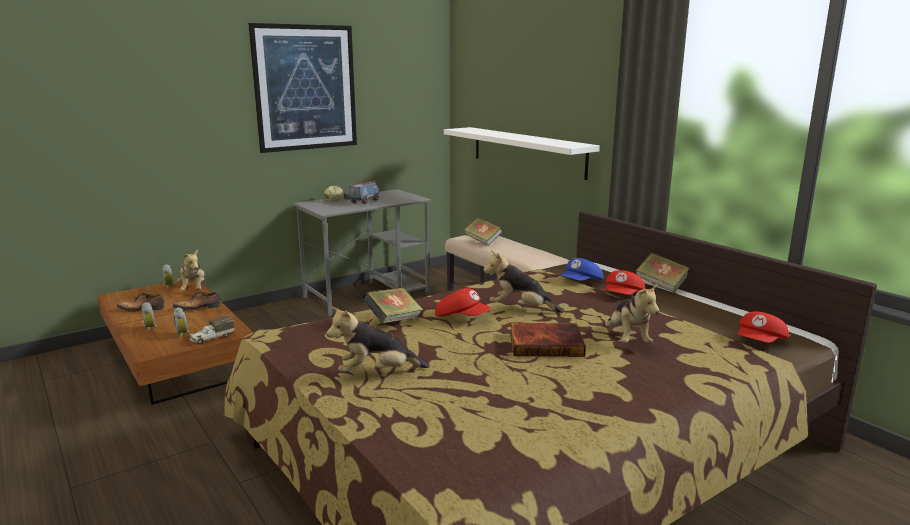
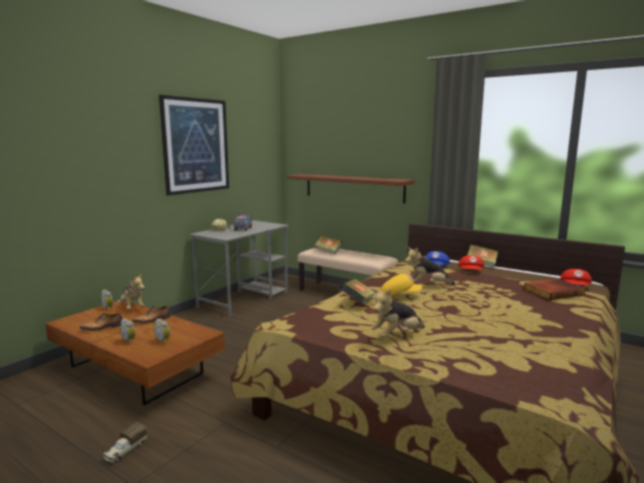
camera: 20 degrees left, 5 degrees down
toy truck [189,316,235,344] -> toy truck moved to [103,423,147,462]
red cap [435,288,491,317] -> yellow cap [381,274,423,296]
white shelf [444,127,600,180] -> brown shelf [288,174,415,203]
book [510,323,586,357] -> book moved to [524,279,585,300]
plush toy [605,283,659,344] -> none

